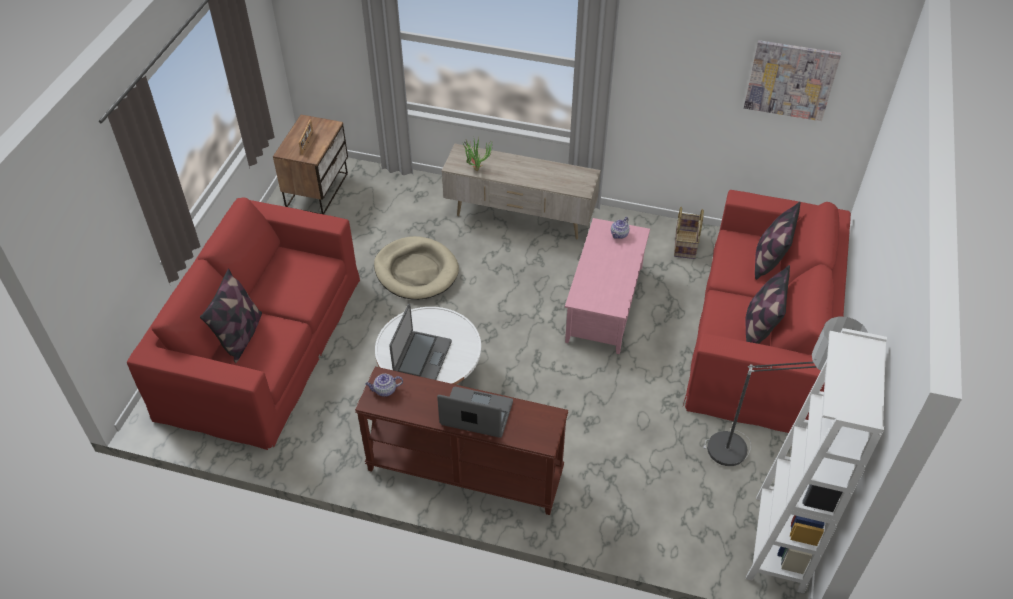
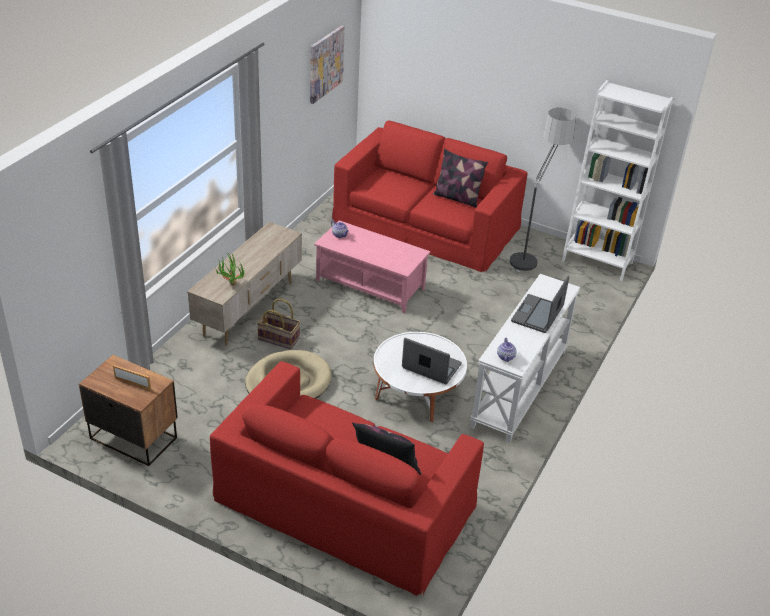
camera: 80 degrees left, 10 degrees down
brown console table [355,367,568,515] -> white console table [470,274,580,443]
basket [674,207,704,259] -> basket moved to [257,299,301,349]
pillow [755,202,801,280] -> none

